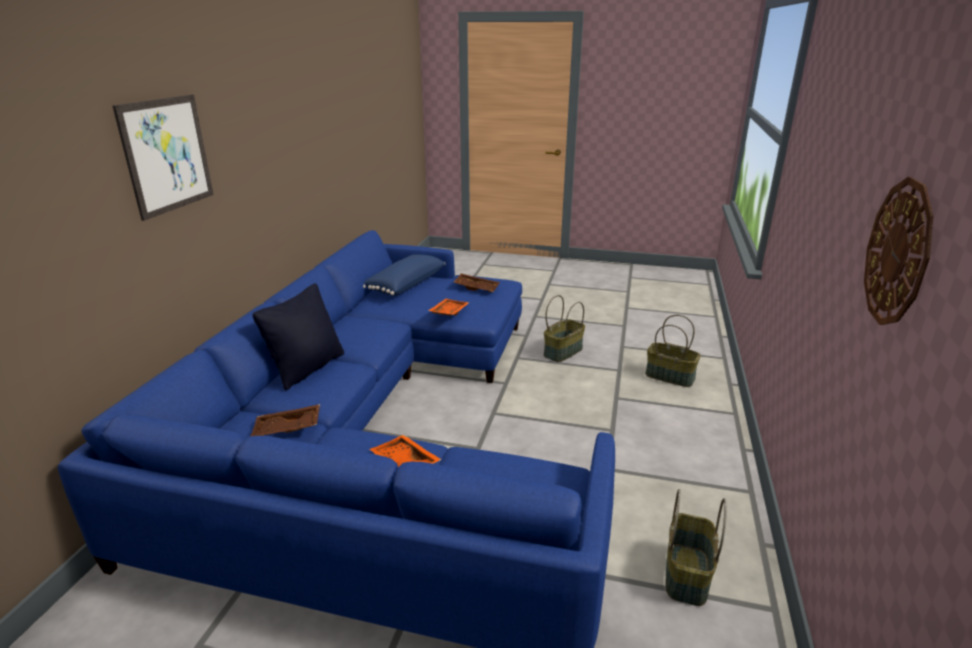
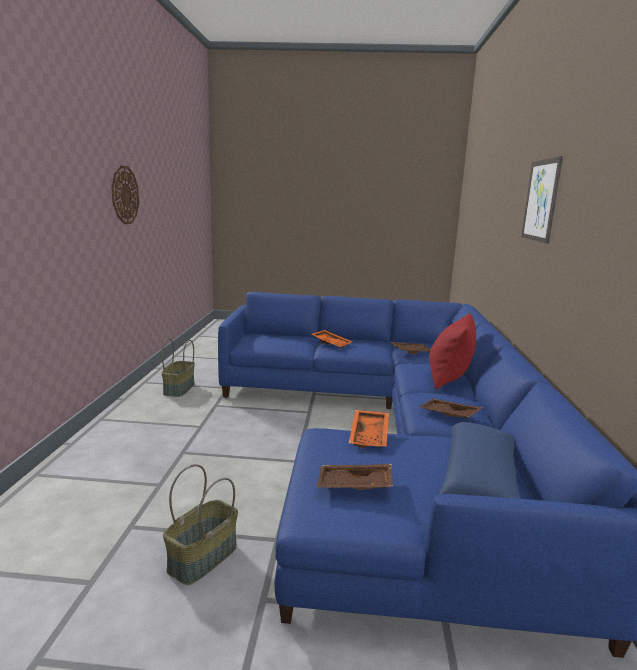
camera: 170 degrees right, 10 degrees down
black pillow [253,283,344,390] -> red pillow [429,313,476,390]
basket [645,315,701,387] -> none
none -> brown tray [418,399,483,418]

